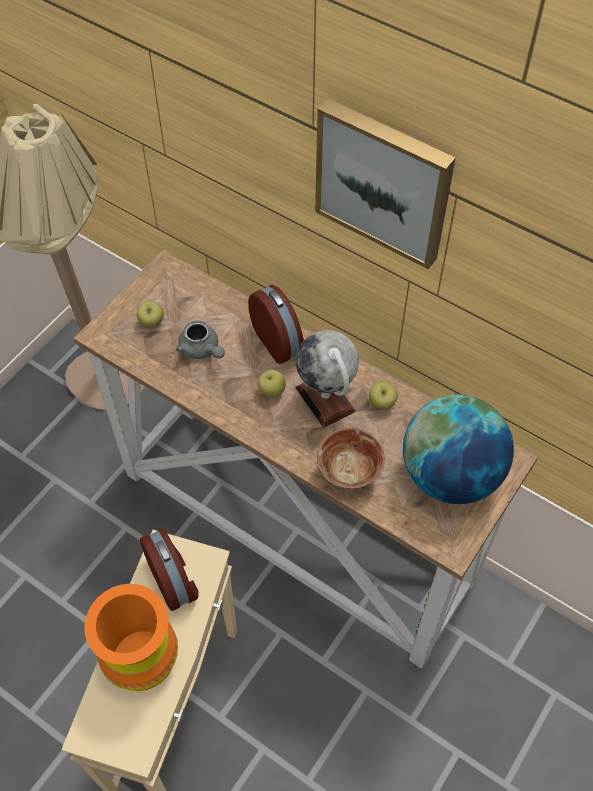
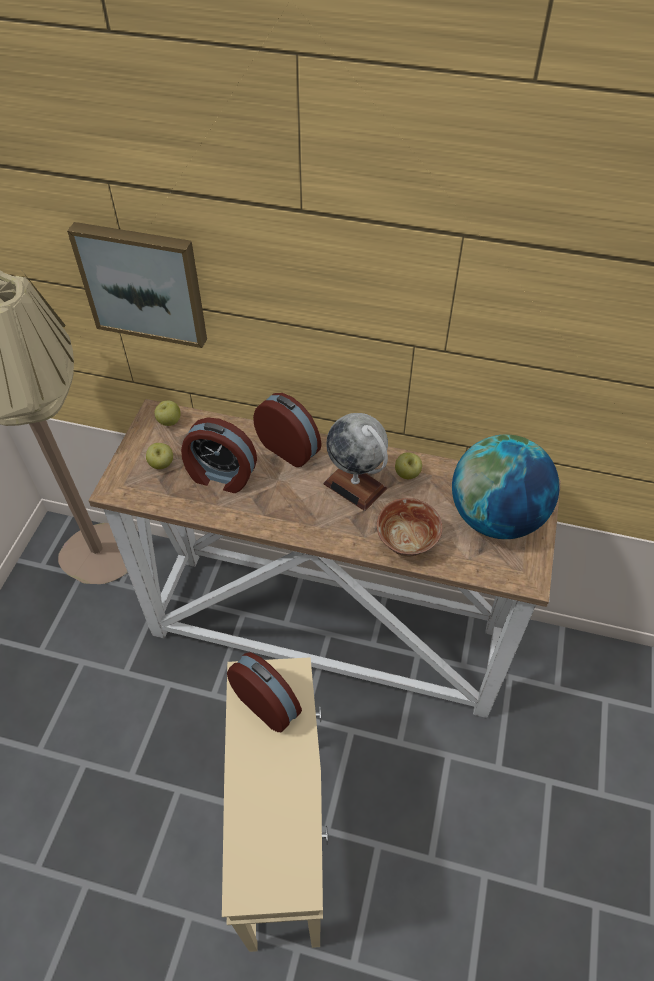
camera: 20 degrees left, 5 degrees down
orange vase [84,584,178,691] -> none
grey teapot [176,321,225,359] -> alarm clock [181,417,257,493]
apple [258,369,286,397] -> apple moved to [155,401,181,426]
picture [315,99,456,269] -> picture moved to [67,222,207,348]

